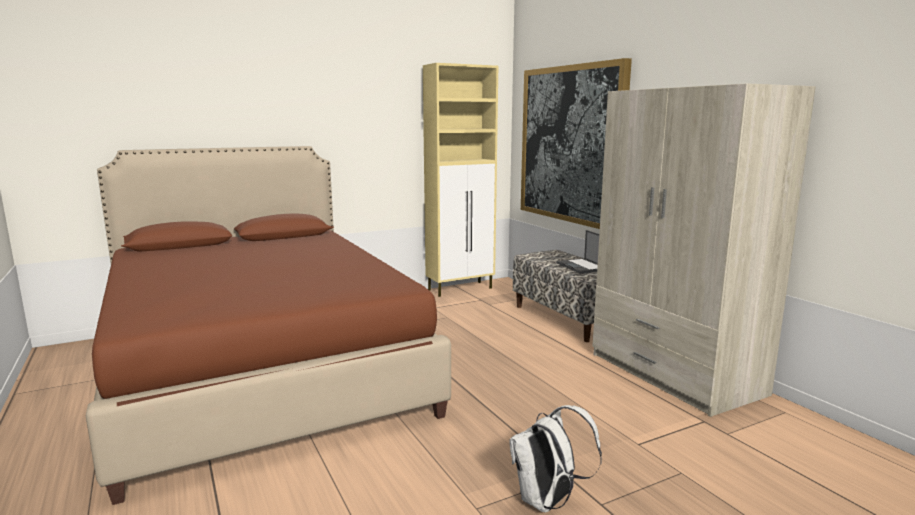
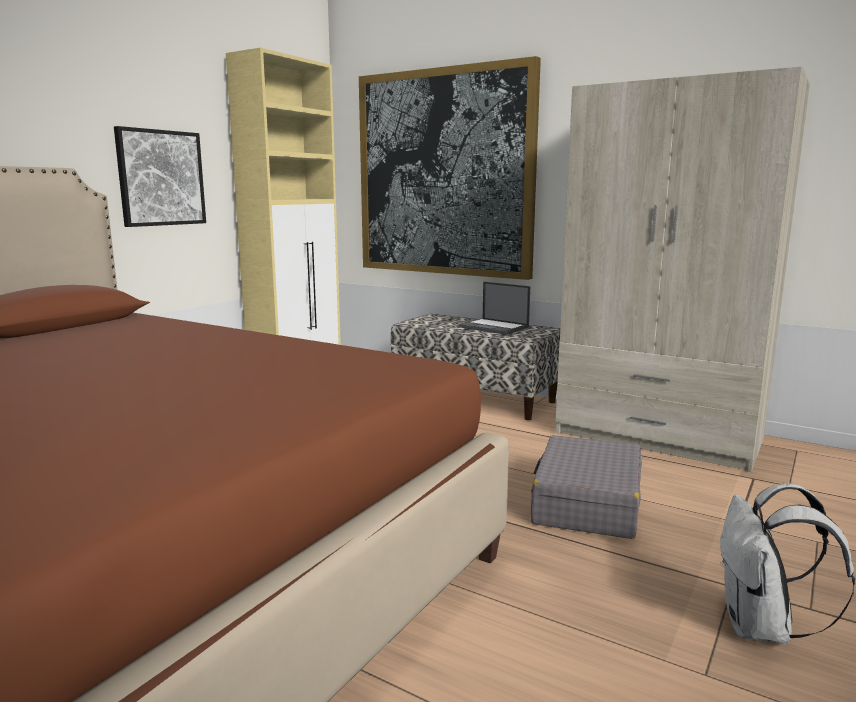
camera: 30 degrees left, 0 degrees up
none -> picture [114,126,206,227]
none -> grey suitcase [531,435,642,539]

